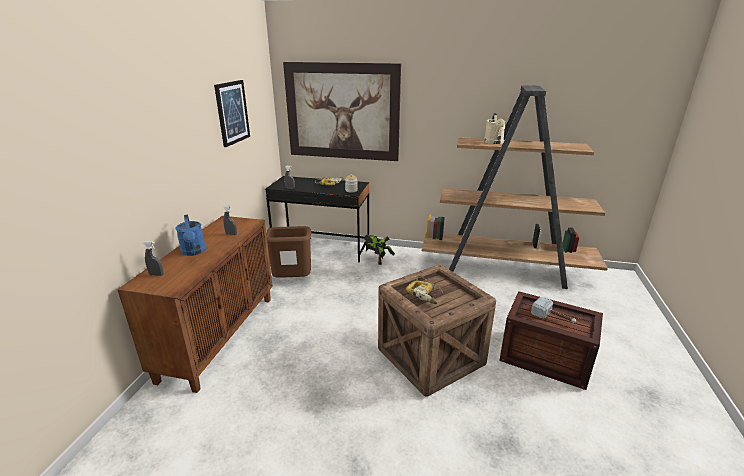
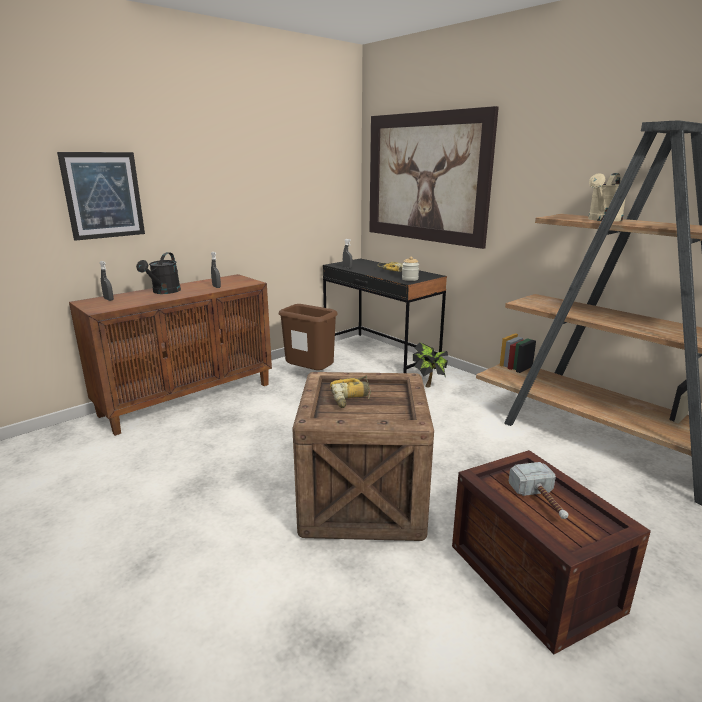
camera: 35 degrees right, 5 degrees down
blue watering can [176,215,206,256] -> black watering can [136,252,181,294]
picture [214,80,250,147] -> picture moved to [57,152,145,241]

